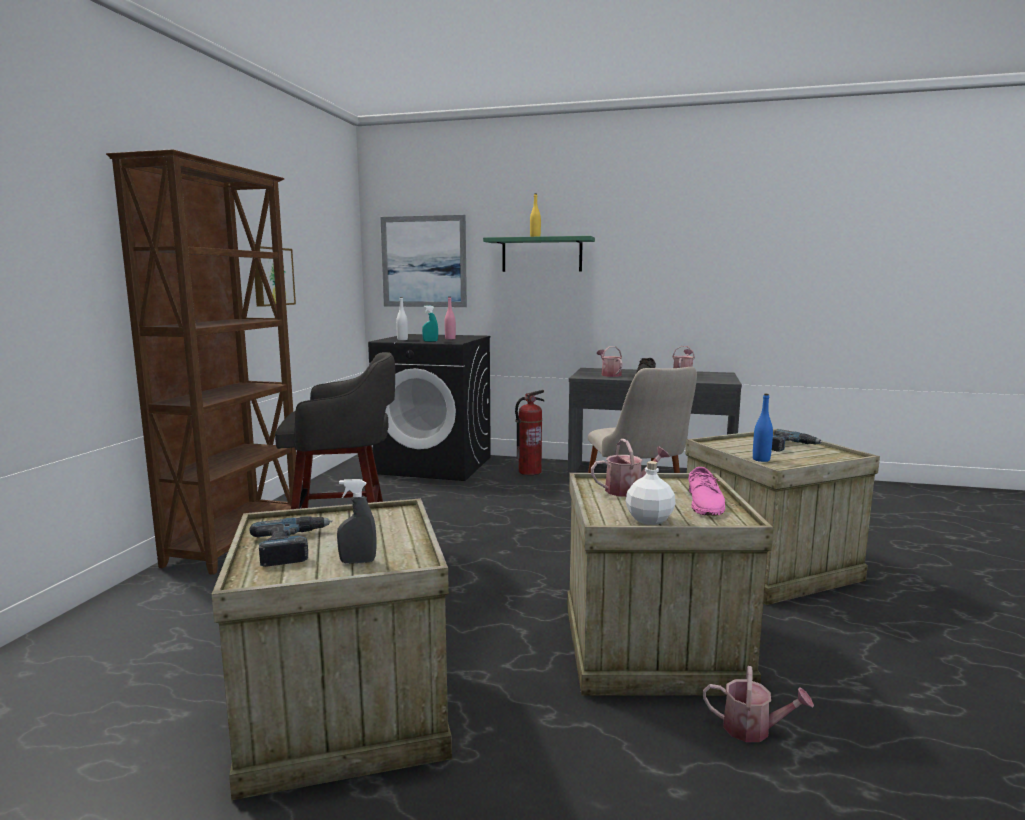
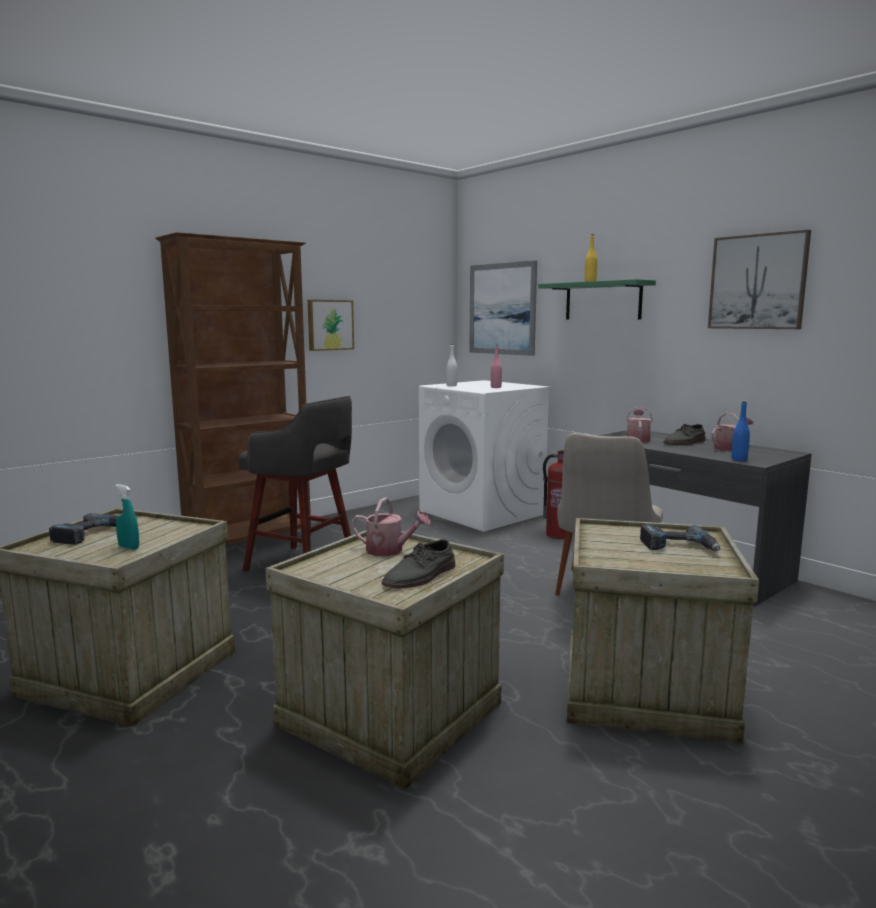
camera: 35 degrees right, 0 degrees up
grey spray bottle [337,479,376,563] -> none
black washing machine [368,334,491,481] -> white washing machine [419,380,551,532]
turquoise spray bottle [422,306,438,342] -> turquoise spray bottle moved to [115,484,139,550]
white bottle [626,461,675,525] -> none
pink shoe [688,467,725,516] -> grey shoe [382,539,455,589]
watering can [703,666,814,742] -> none
blue bottle [753,393,773,462] -> blue bottle moved to [731,402,750,461]
none -> picture [708,230,811,329]

